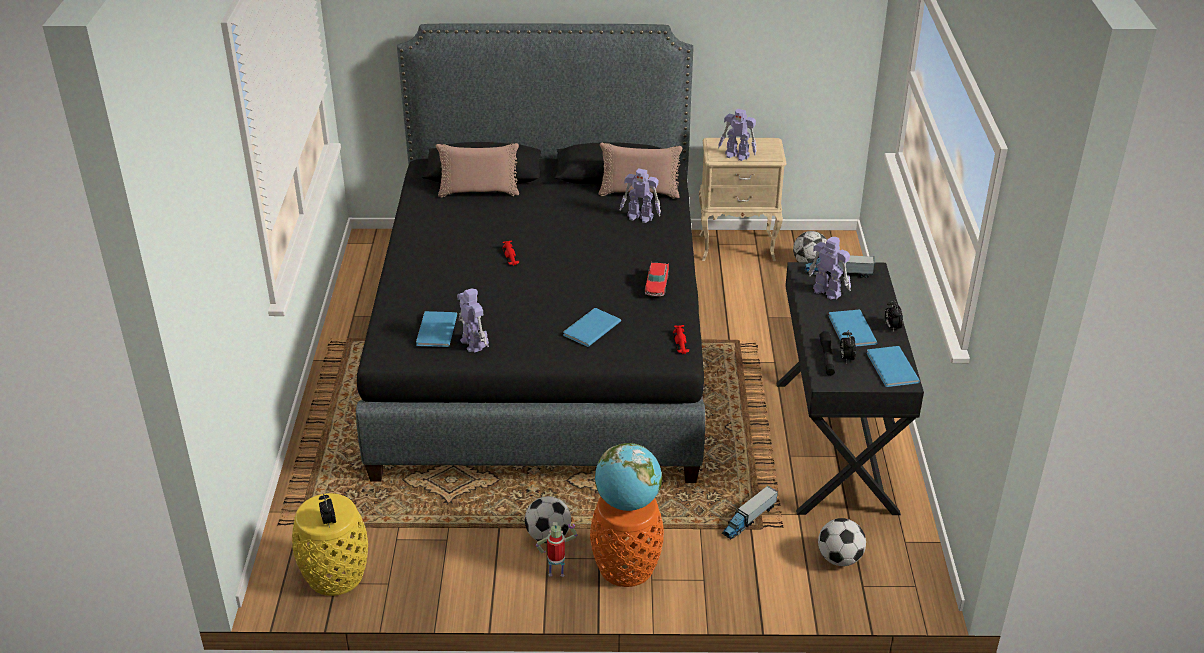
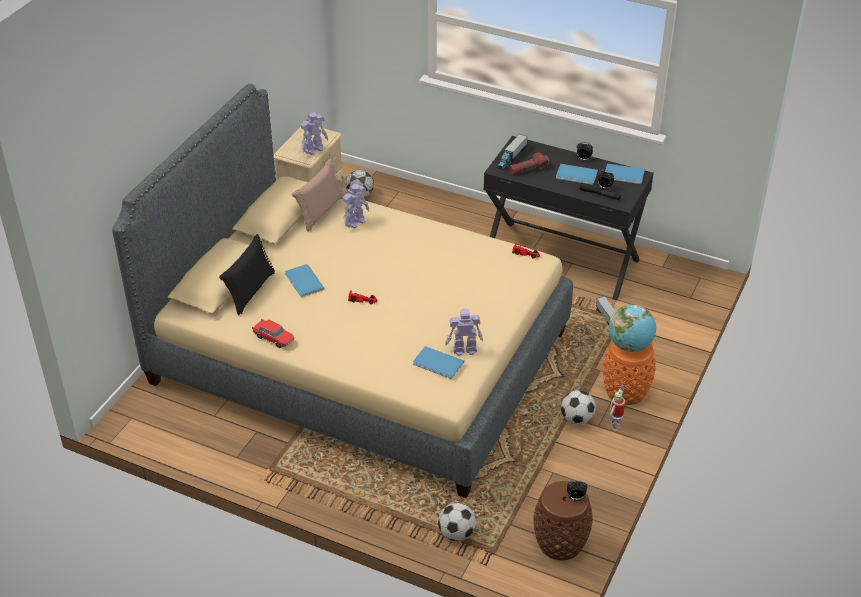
camera: 65 degrees left, 5 degrees up
yellow stool [292,493,368,596] -> brown stool [533,481,593,560]
black bed [356,23,705,483] -> beige bed [112,84,573,498]
beige pillow [436,143,519,197] -> black pillow [219,234,275,315]
blue book [563,308,621,347] -> blue book moved to [285,264,325,297]
toy car [645,261,669,296] -> toy car moved to [252,319,294,348]
toy robot [808,237,851,300] -> flashlight [509,152,549,174]
football [818,518,866,566] -> football moved to [438,503,476,541]

